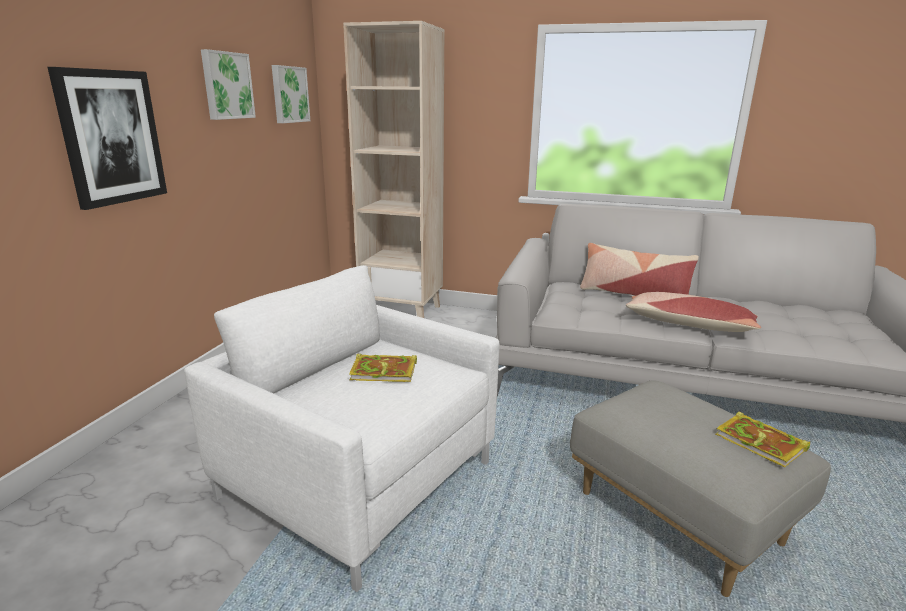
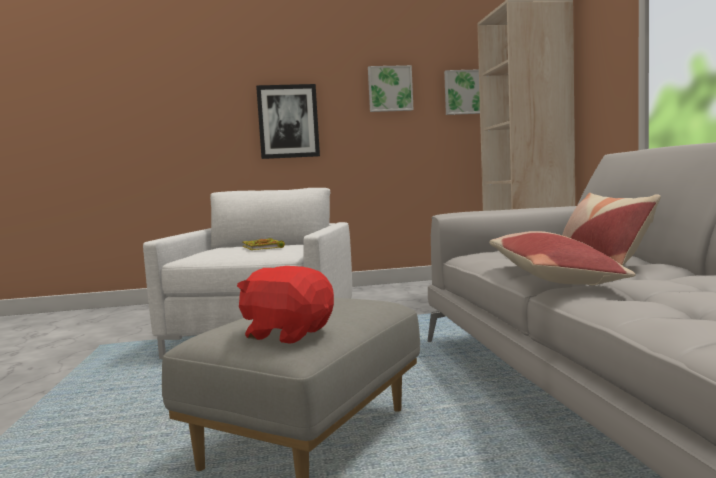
camera: 65 degrees right, 15 degrees down
book [716,412,810,467] -> red plush toy [237,266,334,344]

